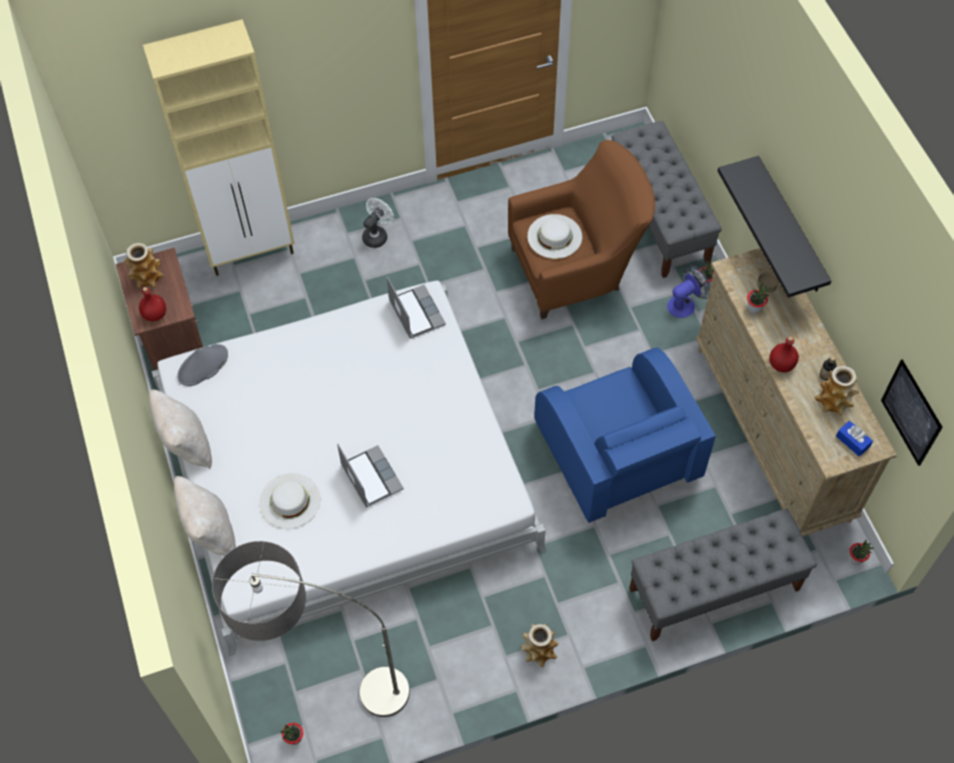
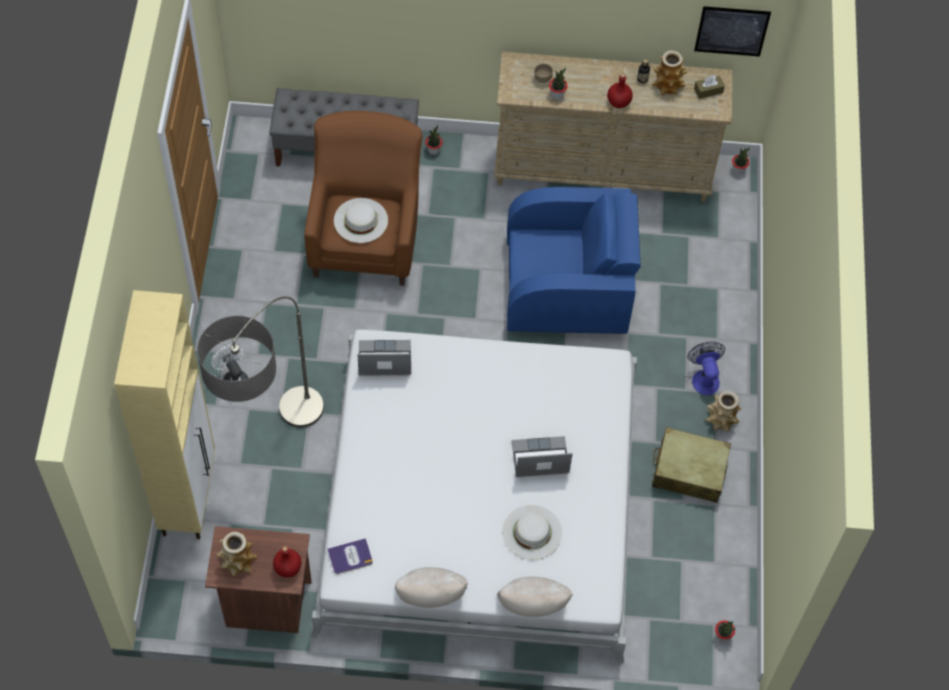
camera: 70 degrees left, 0 degrees up
grey hat [177,344,228,386] -> book [327,538,373,574]
floor lamp [212,541,410,717] -> floor lamp moved to [197,297,324,428]
grey bench [629,508,817,641] -> none
fan [667,265,710,318] -> fan moved to [687,341,725,395]
black shelf [718,156,832,298] -> none
blue tissue box [836,421,873,457] -> brown tissue box [694,75,725,99]
none -> beige suitcase [652,427,731,503]

